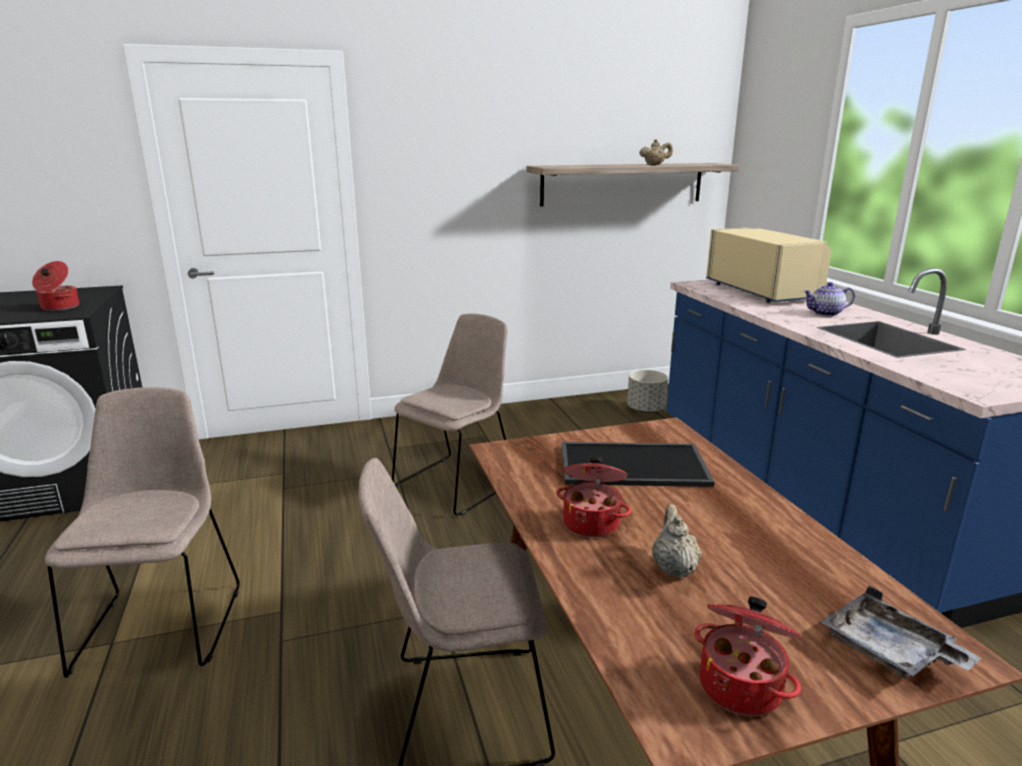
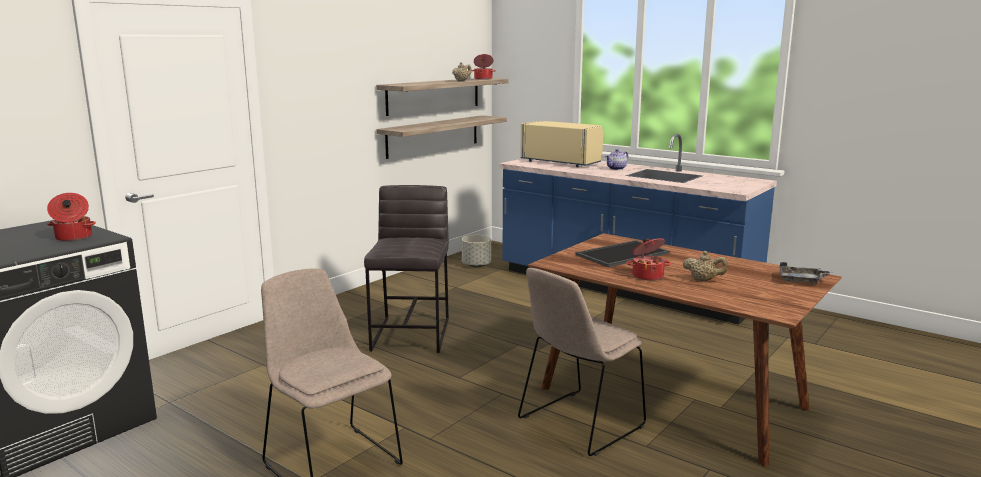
camera: 35 degrees left, 5 degrees down
beige chair [392,313,508,516] -> grey stool [364,185,449,353]
beige teapot [652,504,702,578] -> beige teapot turned 150 degrees clockwise [683,251,728,281]
cooking pot [695,596,801,716] -> cooking pot moved to [472,54,496,80]
none -> shelf [376,115,507,159]

